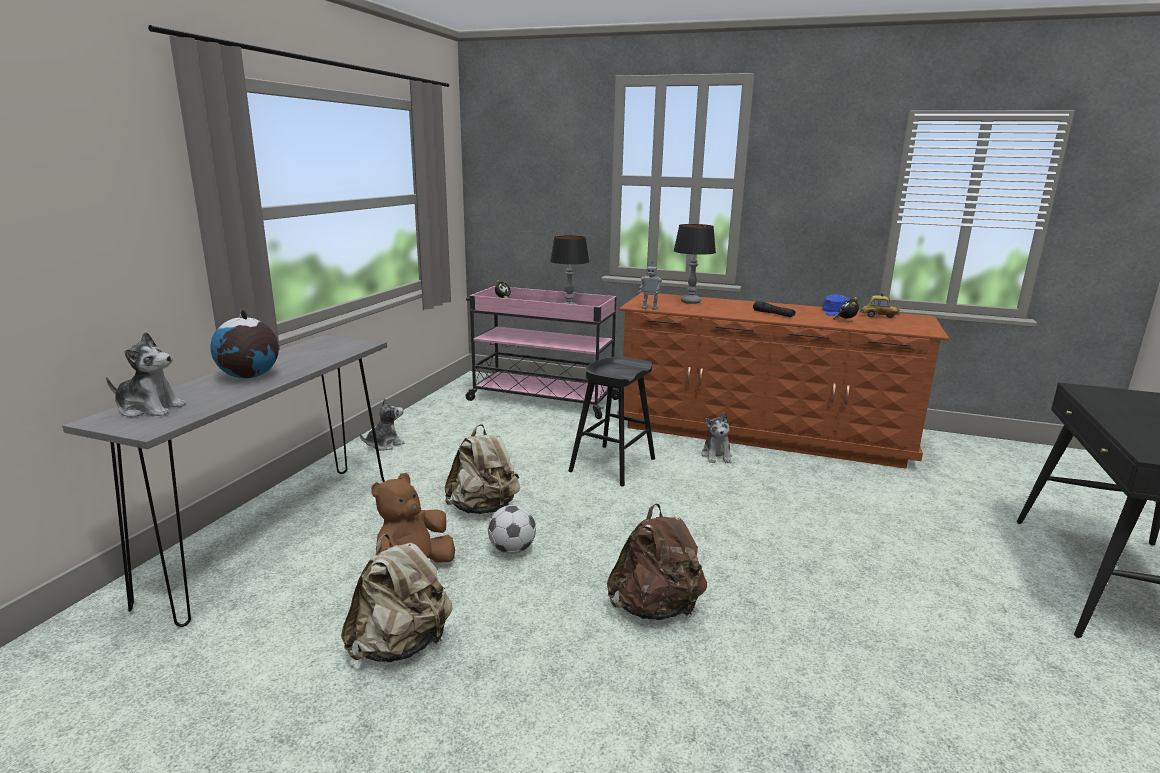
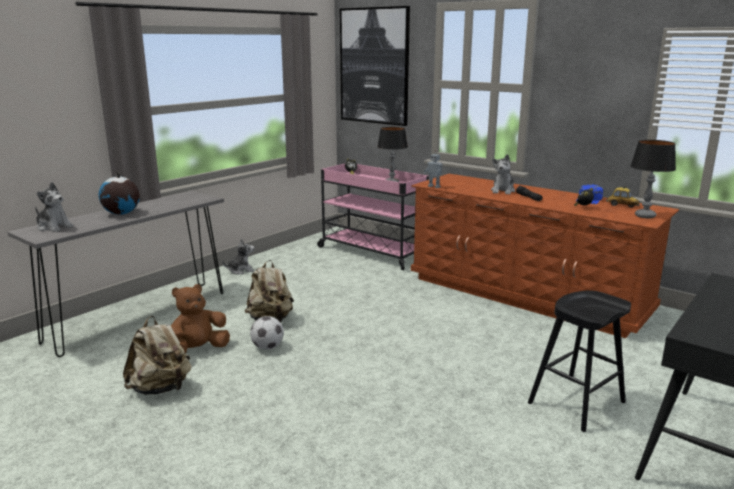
camera: 20 degrees right, 0 degrees up
black stool [569,357,655,487] -> black stool moved to [528,290,631,432]
brown backpack [607,504,707,620] -> none
table lamp [673,224,716,304] -> table lamp moved to [630,140,676,218]
plush toy [701,413,732,463] -> plush toy moved to [491,154,515,195]
none -> picture [340,6,410,126]

